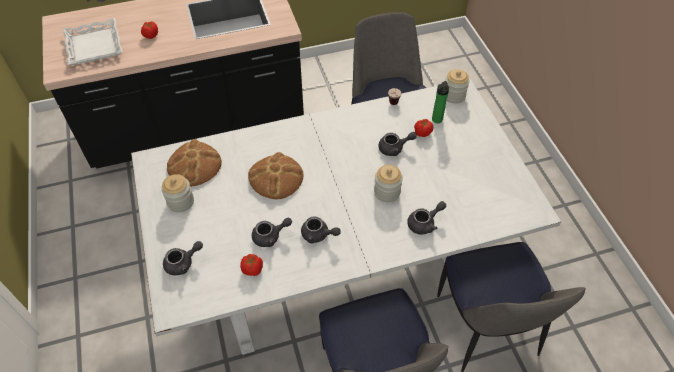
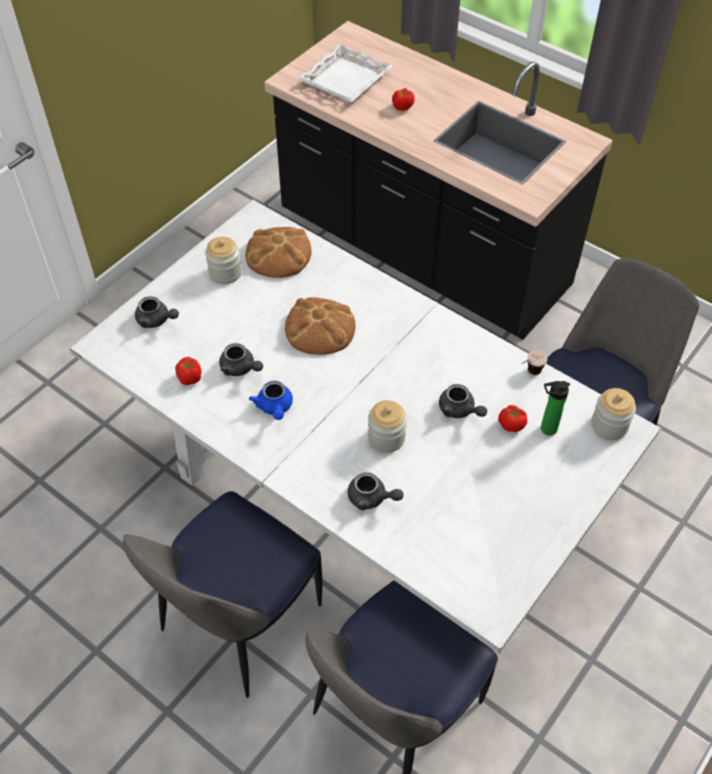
camera: 55 degrees right, 0 degrees up
grey teapot [301,217,341,244] -> blue teapot [249,381,293,420]

